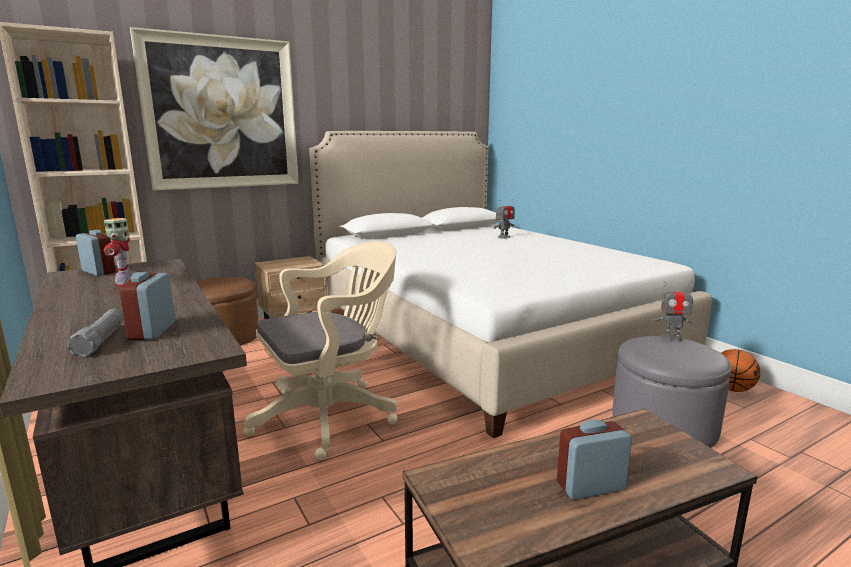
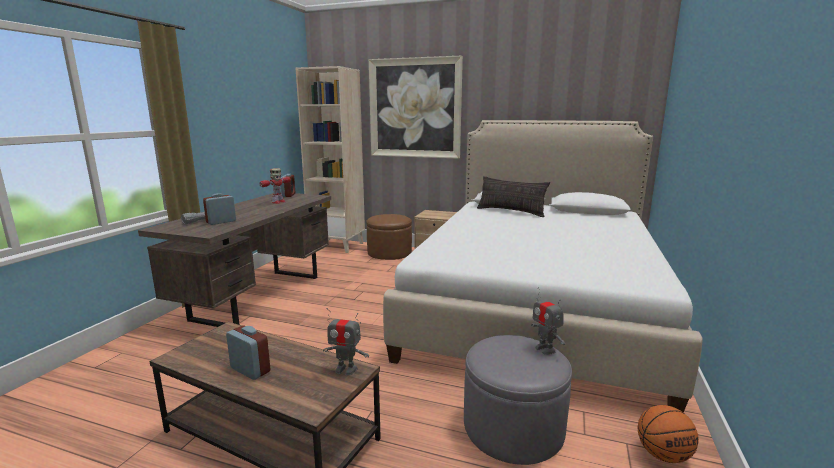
camera: 50 degrees right, 0 degrees up
beige office chair [244,241,397,460] -> none
toy robot [494,199,515,239] -> toy robot moved to [323,308,369,375]
none -> pillow [477,176,550,217]

